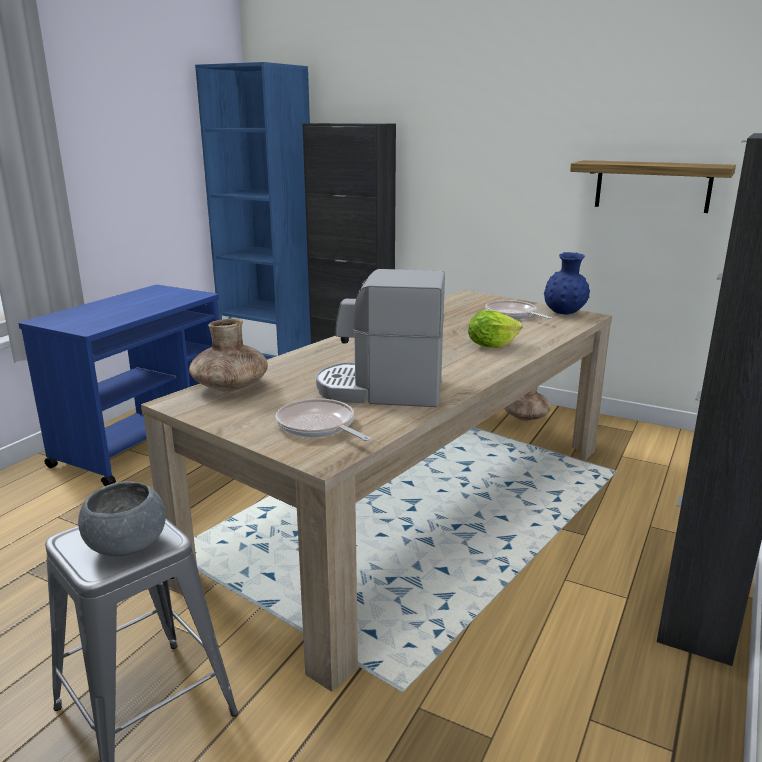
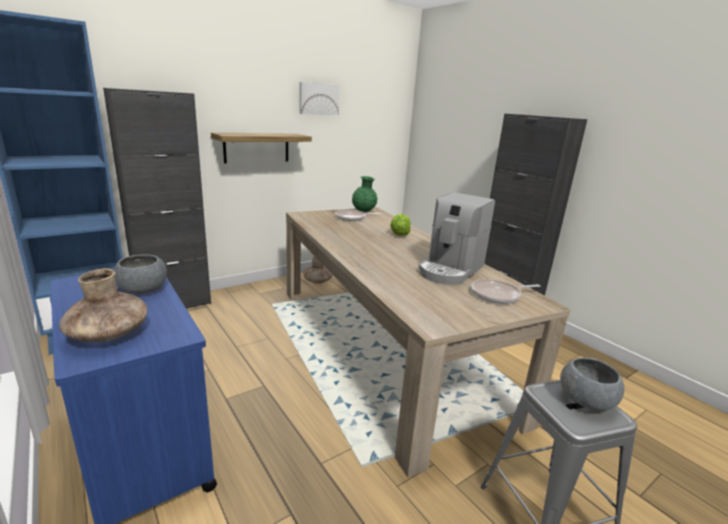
camera: 65 degrees left, 0 degrees up
brown vase [189,318,268,392] -> brown vase moved to [59,268,148,342]
blue vase [544,252,590,315] -> green vase [352,176,378,212]
shelf [570,160,736,213] -> shelf moved to [211,133,312,163]
none -> grey bowl [114,255,167,294]
none -> picture [299,82,340,115]

